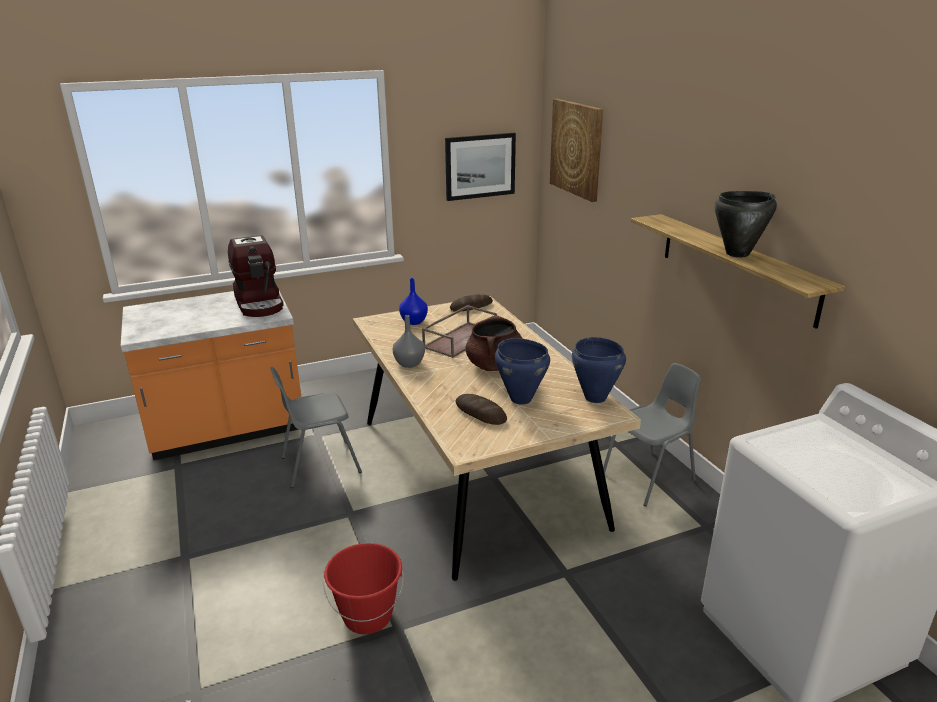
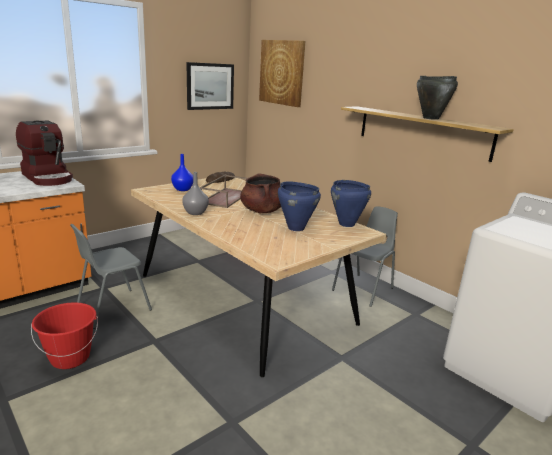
camera: 20 degrees left, 5 degrees down
red bucket [323,543,404,634] -> red bucket moved to [31,302,98,369]
bread [455,394,507,425] -> none

